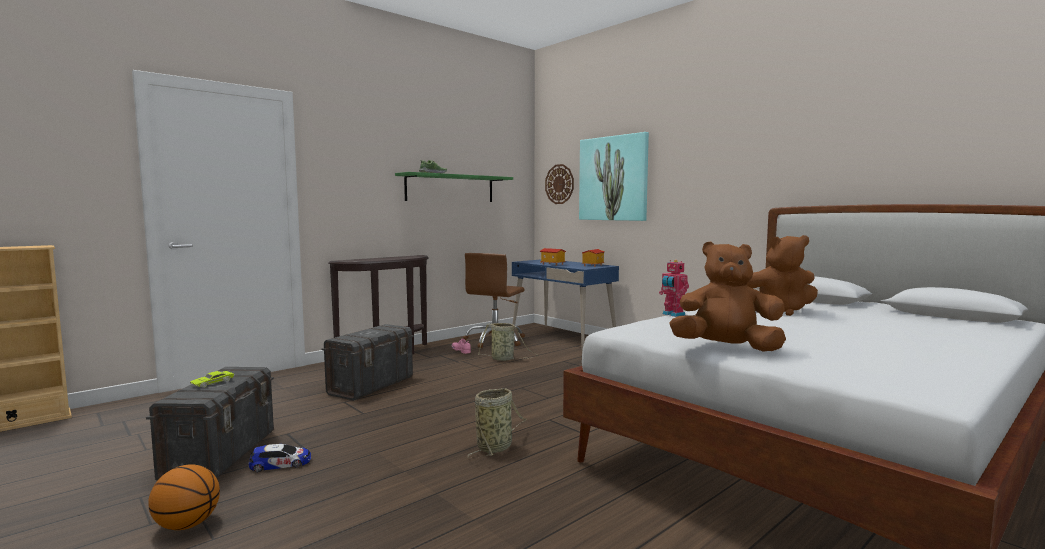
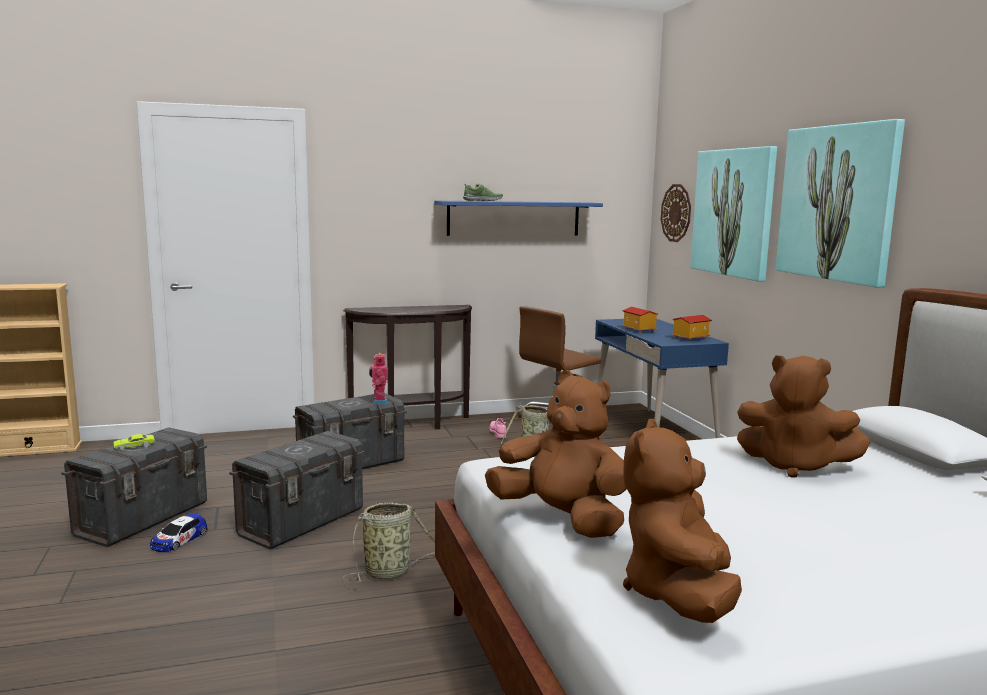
camera: 25 degrees right, 5 degrees up
basketball [148,465,220,530] -> none
toy car [249,444,311,472] -> toy car turned 105 degrees clockwise [150,513,207,552]
green shelf [395,172,513,202] -> blue shelf [434,201,603,236]
toy robot [659,260,689,317] -> toy robot moved to [369,352,388,404]
none -> grey storage box [229,431,365,550]
none -> brown plush toy [623,419,742,623]
none -> picture [776,119,905,287]

